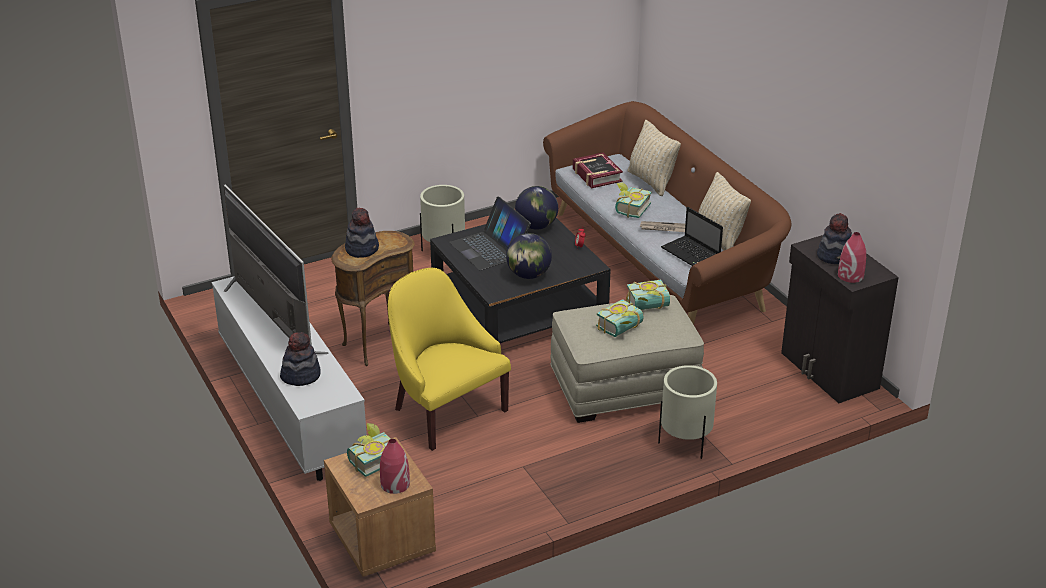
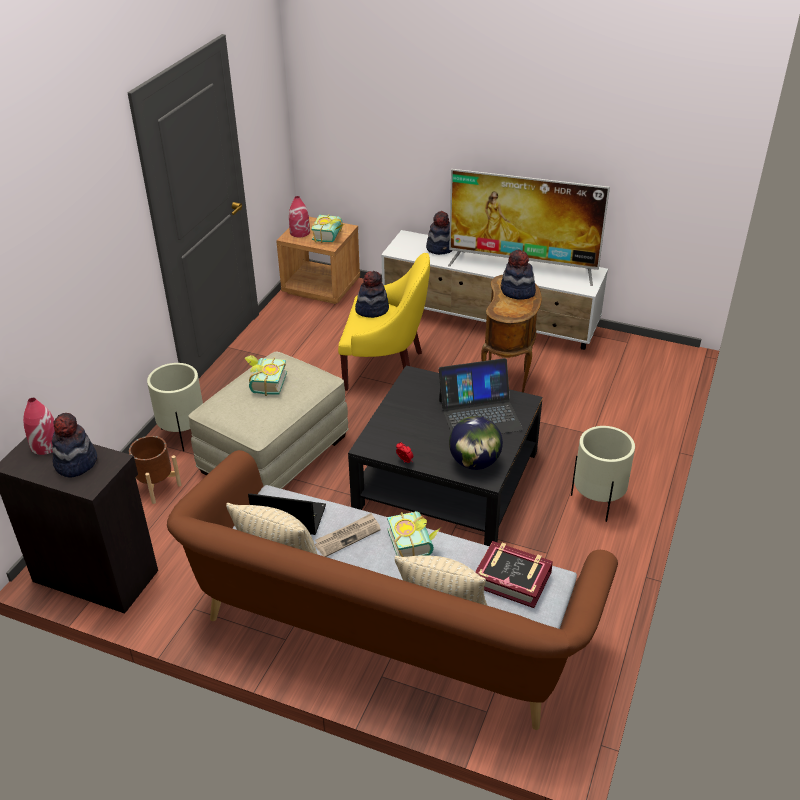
camera: 140 degrees right, 5 degrees up
laptop [449,197,531,270] -> laptop turned 150 degrees clockwise [439,358,523,434]
globe [506,233,552,279] -> none
book [626,280,670,310] -> none
none -> brown planter [129,436,181,504]
none -> hat [355,271,389,318]

